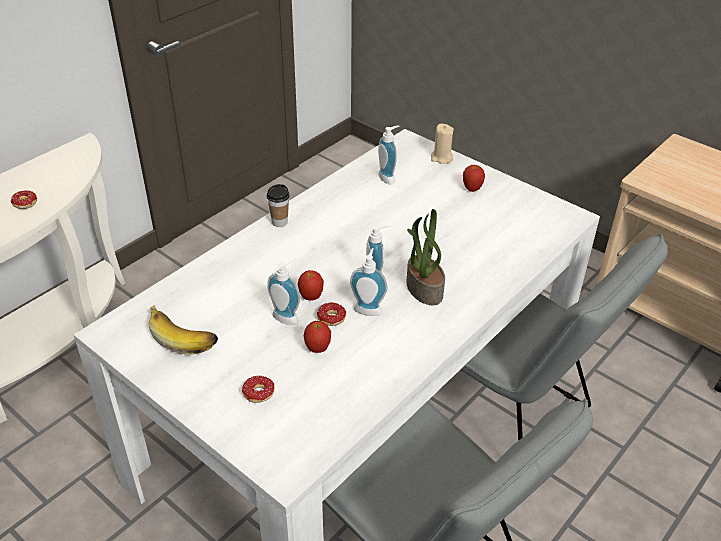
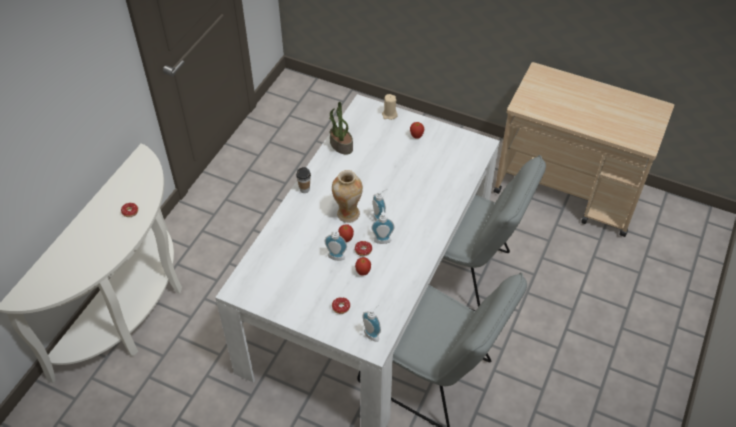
camera: 15 degrees left, 10 degrees up
banana [148,305,218,355] -> none
soap dispenser [378,125,399,185] -> soap dispenser moved to [363,304,381,342]
potted plant [407,209,445,305] -> potted plant moved to [329,102,353,155]
none -> vase [332,170,363,223]

